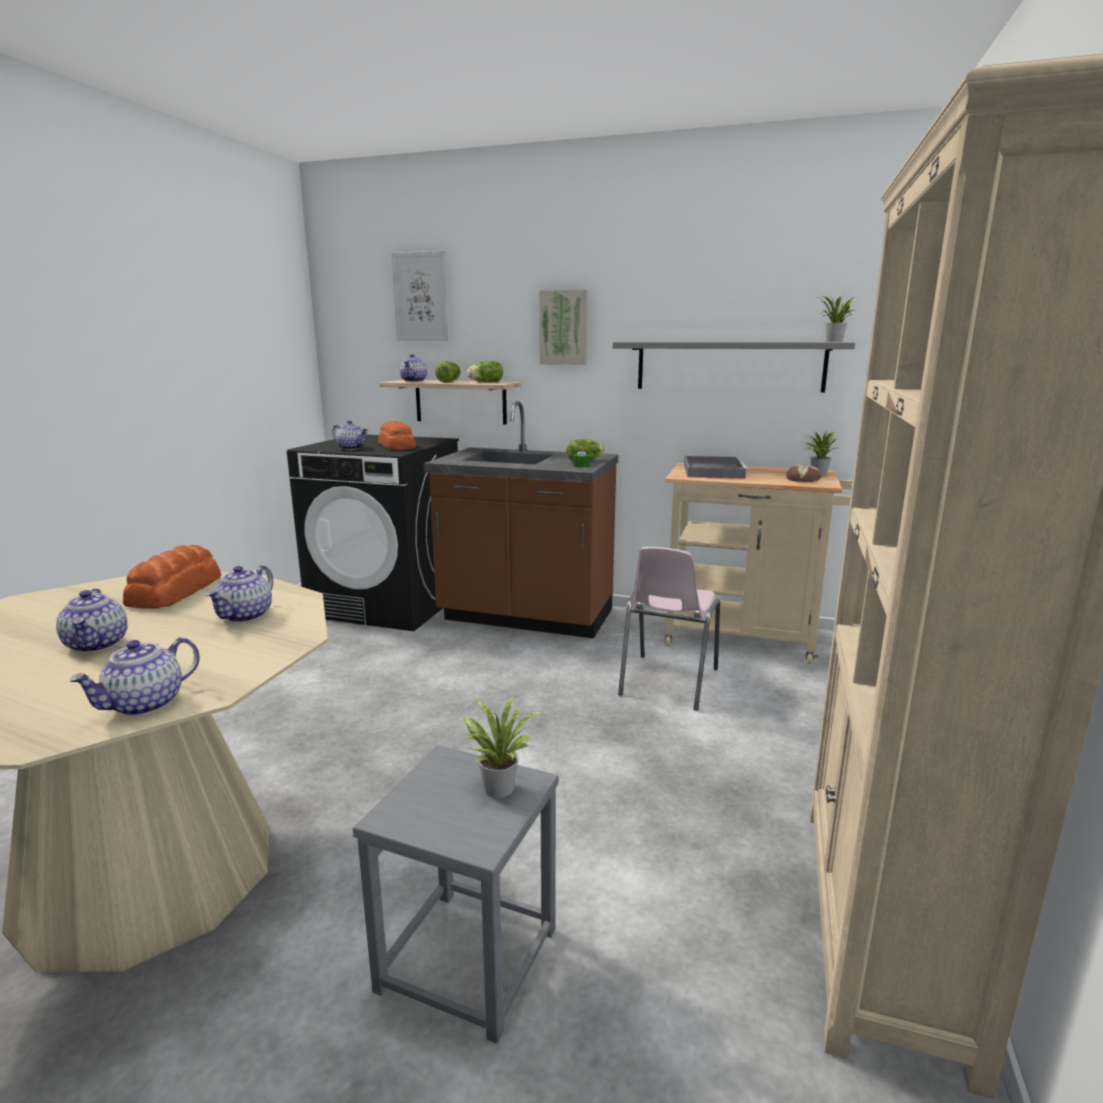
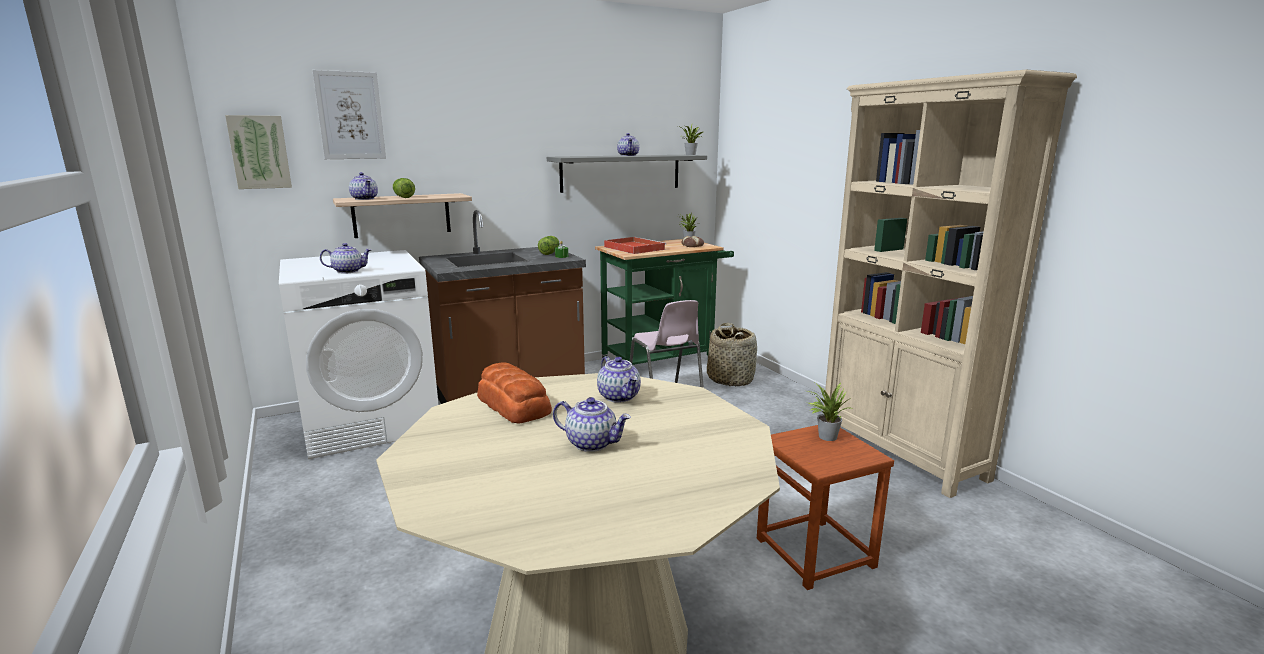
camera: 45 degrees left, 0 degrees up
teapot [69,637,200,716] -> teapot moved to [617,133,639,156]
black washing machine [287,434,459,631] -> white washing machine [279,250,438,459]
grey stool [353,745,559,1044] -> brown stool [757,425,894,590]
bread [378,421,416,450] -> none
lettuce [467,361,503,382] -> none
picture [539,289,588,365] -> picture moved to [225,115,292,189]
beige cart [665,463,853,664] -> green cart [595,239,734,365]
grey tray [684,456,749,479] -> red tray [604,237,666,254]
none -> basket [707,323,757,386]

